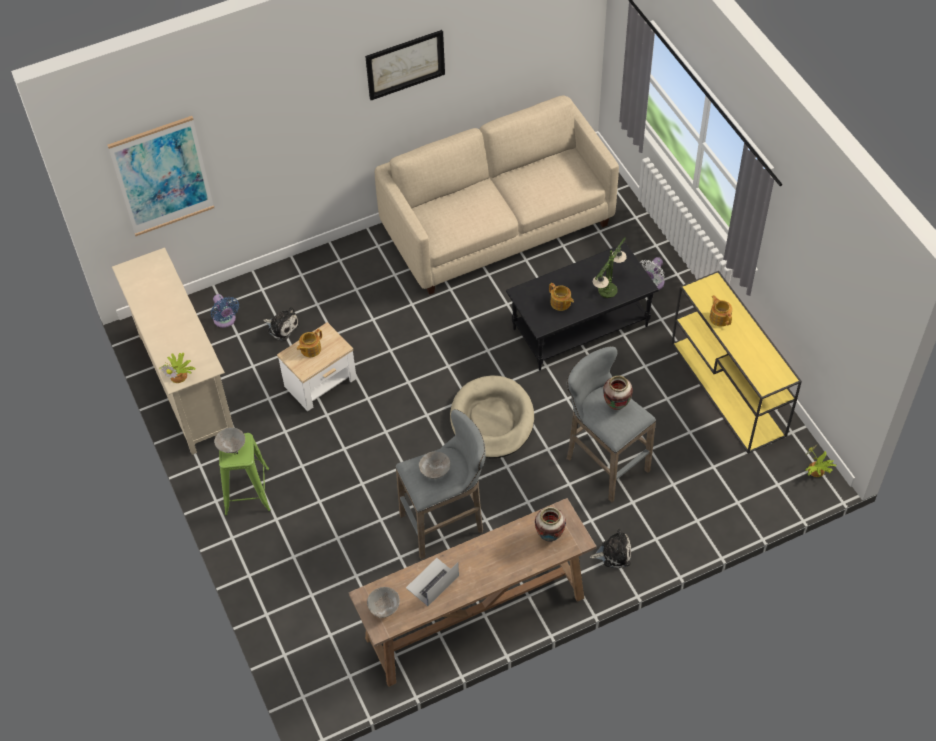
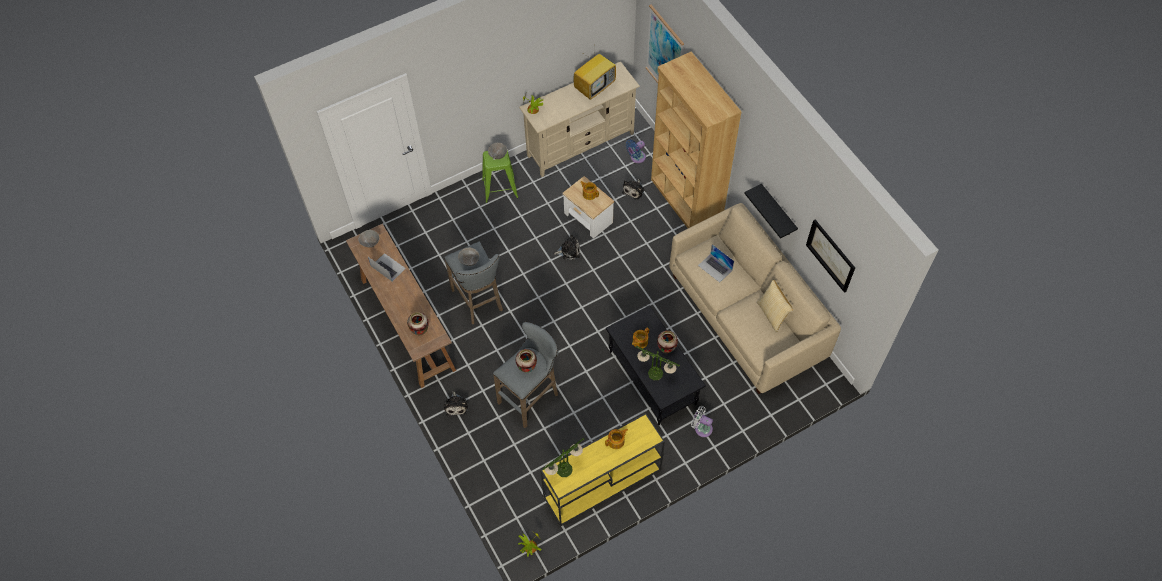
camera: 85 degrees right, 5 degrees up
picture [365,30,445,100] -> picture moved to [806,219,855,293]
beige dog bed [450,375,534,458] -> none
none -> table lamp [543,438,584,477]
none -> plush toy [554,234,580,260]
none -> television [574,54,616,100]
none -> brown bookcase [651,52,742,228]
none -> vase [657,331,678,353]
none -> laptop [698,244,734,283]
none -> black shelf [744,184,798,239]
none -> pillow [757,279,793,333]

